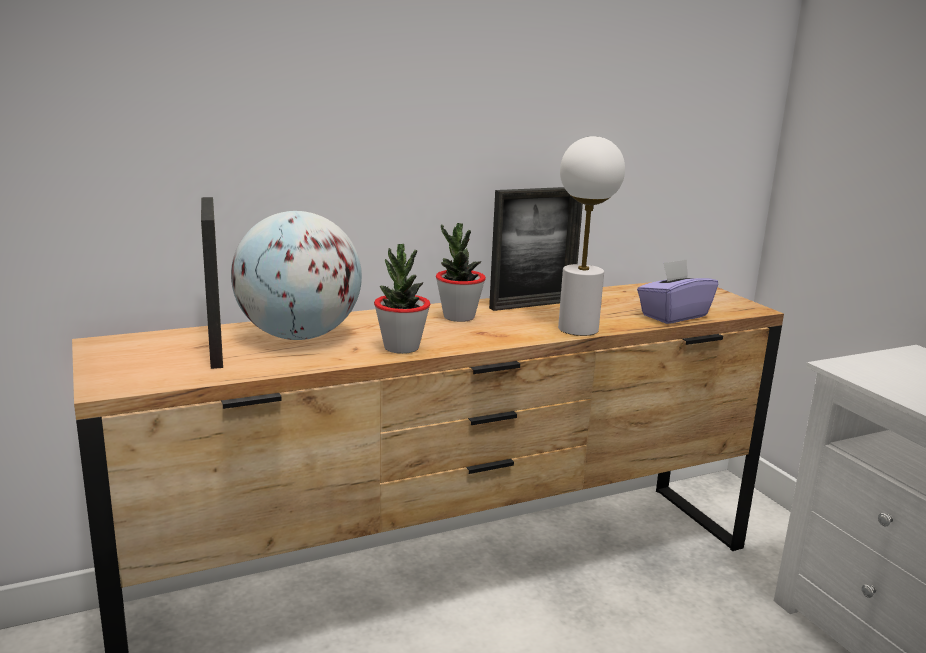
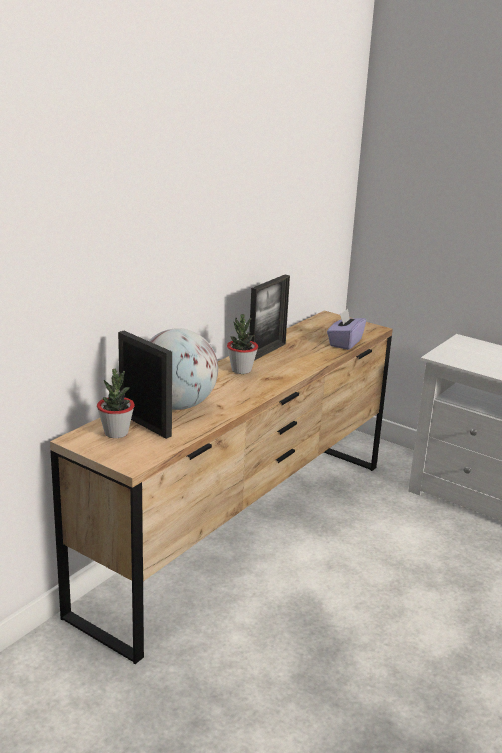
camera: 30 degrees left, 5 degrees up
potted plant [374,244,430,354] -> potted plant moved to [97,368,135,438]
white table lamp [558,136,625,336] -> none

